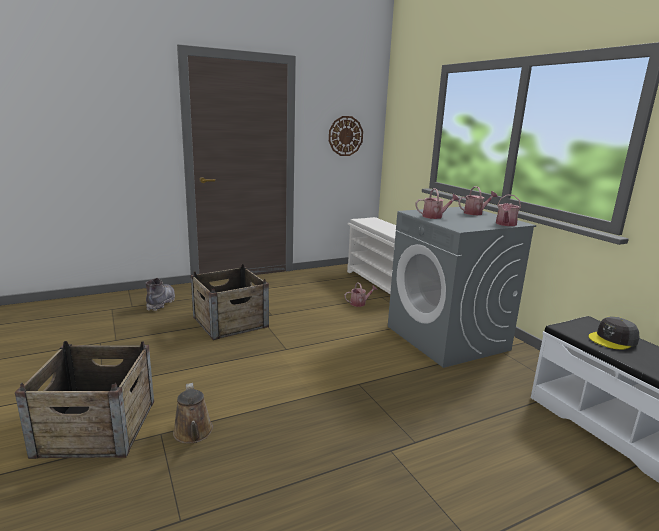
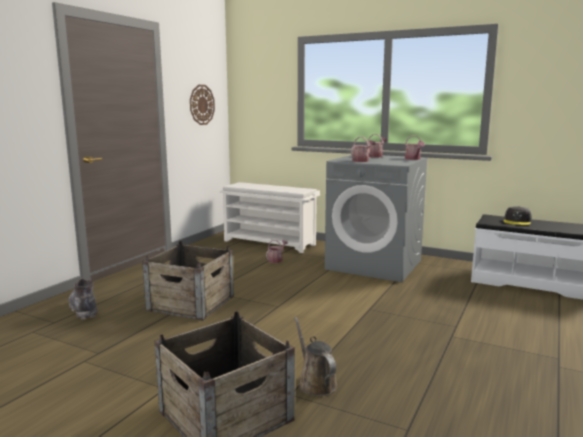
camera: 35 degrees left, 5 degrees down
brown watering can [173,383,213,444] -> brown watering can turned 150 degrees counterclockwise [294,317,337,396]

